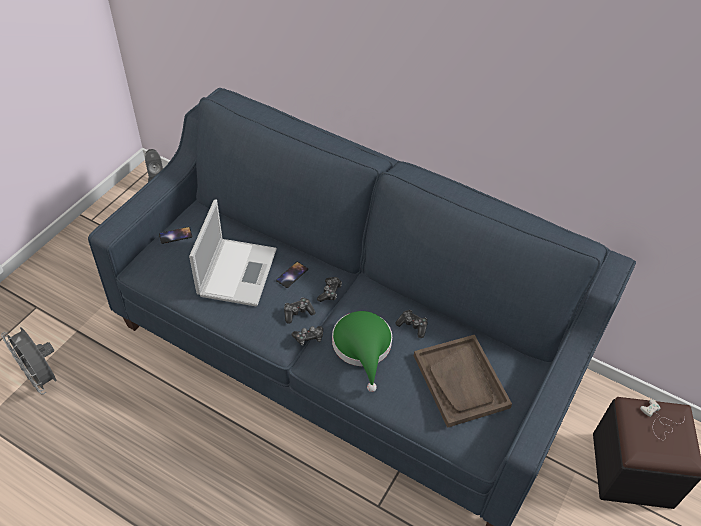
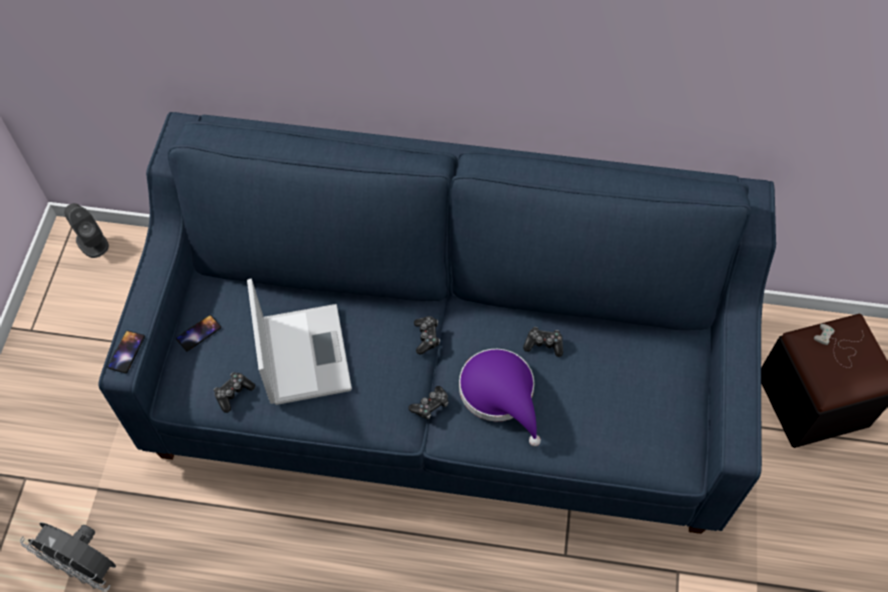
camera: 20 degrees left, 10 degrees up
phone [276,262,308,288] -> phone moved to [108,330,145,373]
game controller [284,297,315,324] -> game controller moved to [214,372,255,413]
green hat [332,311,392,392] -> purple hat [459,349,541,446]
brown tray [414,335,512,428] -> none

